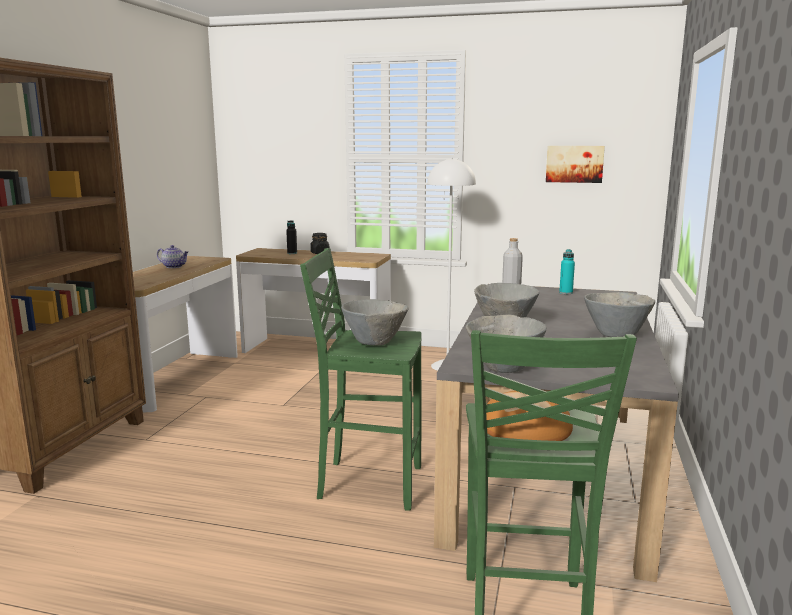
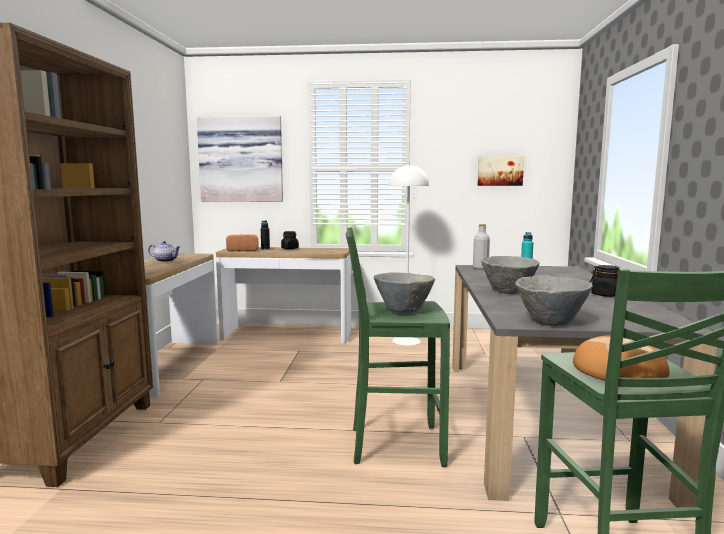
camera: 10 degrees left, 5 degrees down
grey bowl [584,292,656,337] -> black jar [590,265,619,297]
none -> picture [197,116,283,202]
none -> bread [226,234,259,251]

